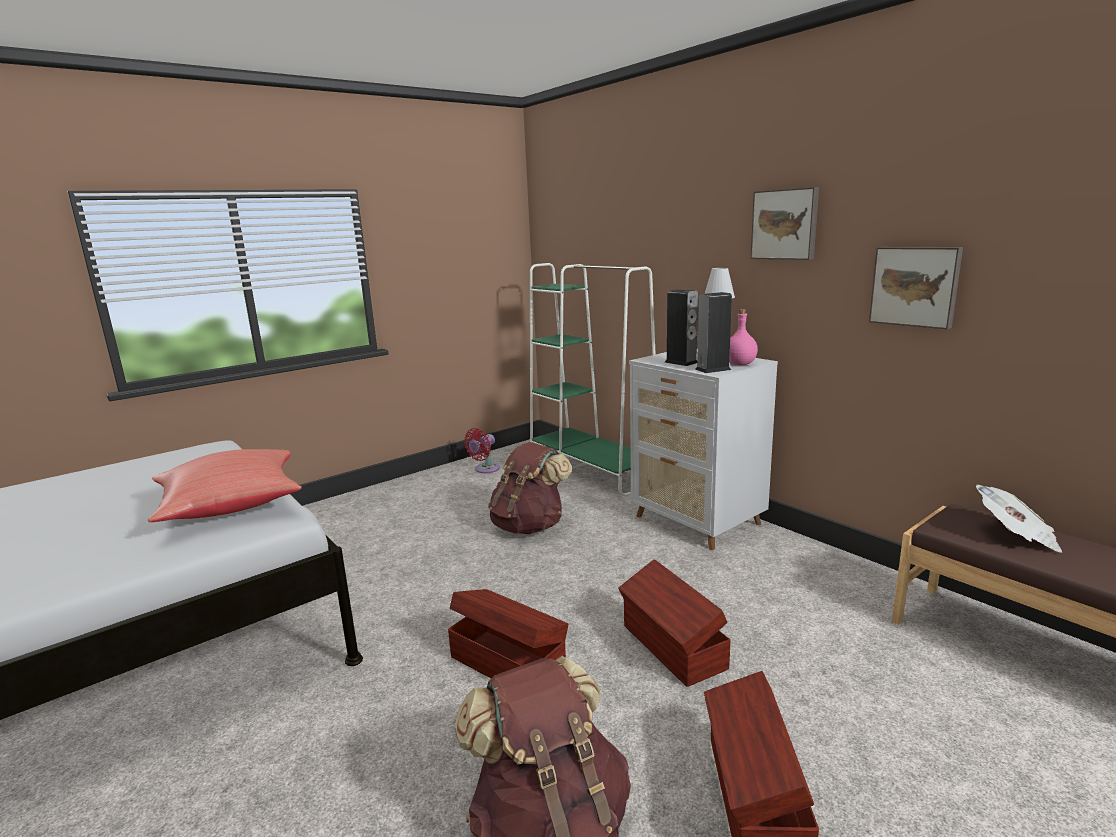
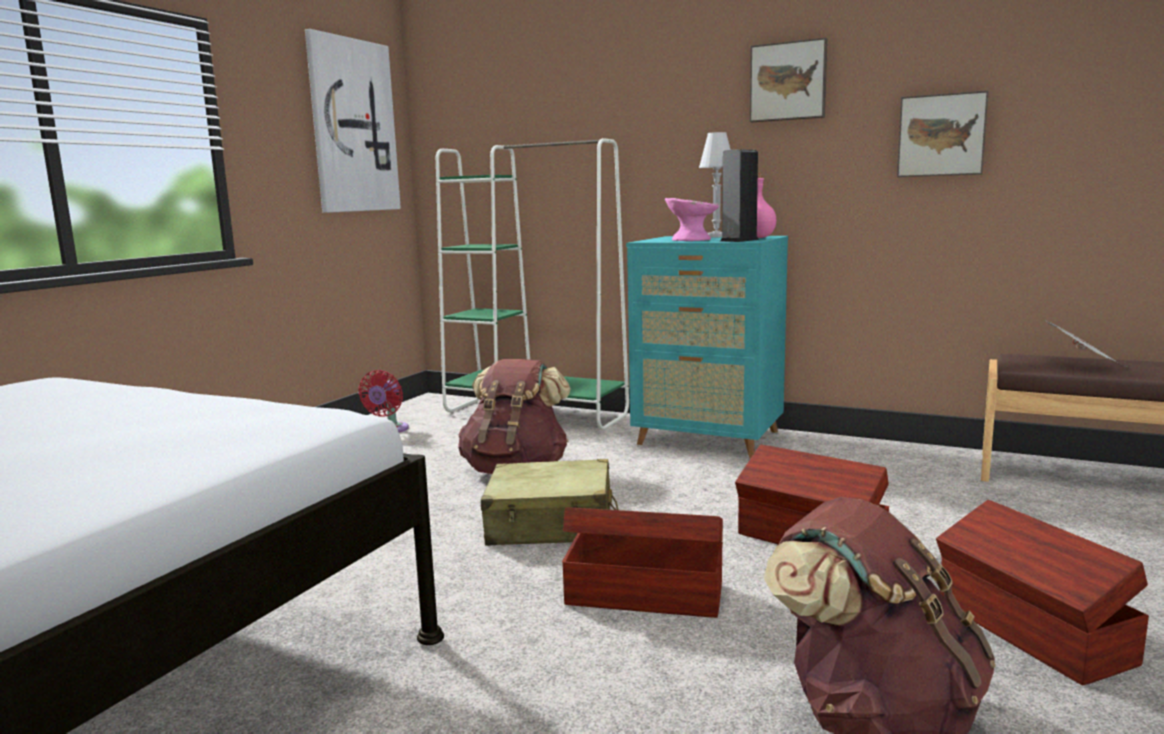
camera: 25 degrees left, 5 degrees down
red pillow [148,449,302,522] -> none
white dresser [629,349,778,551] -> turquoise dresser [626,236,788,459]
speaker [665,290,698,366] -> pink bowl [665,198,719,241]
none -> picture [305,29,401,213]
none -> beige suitcase [481,459,619,546]

